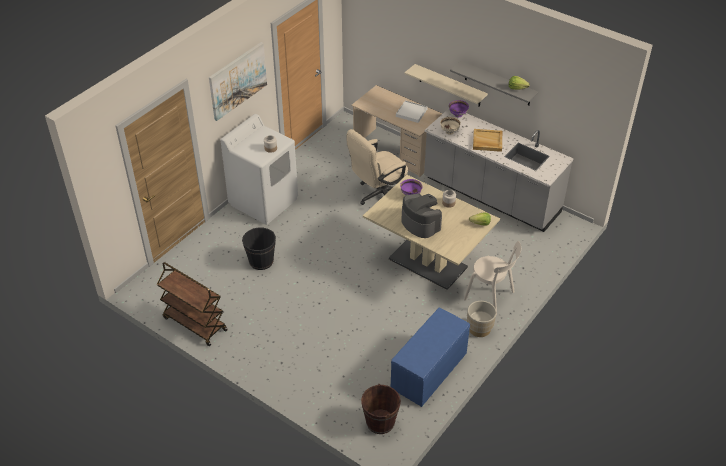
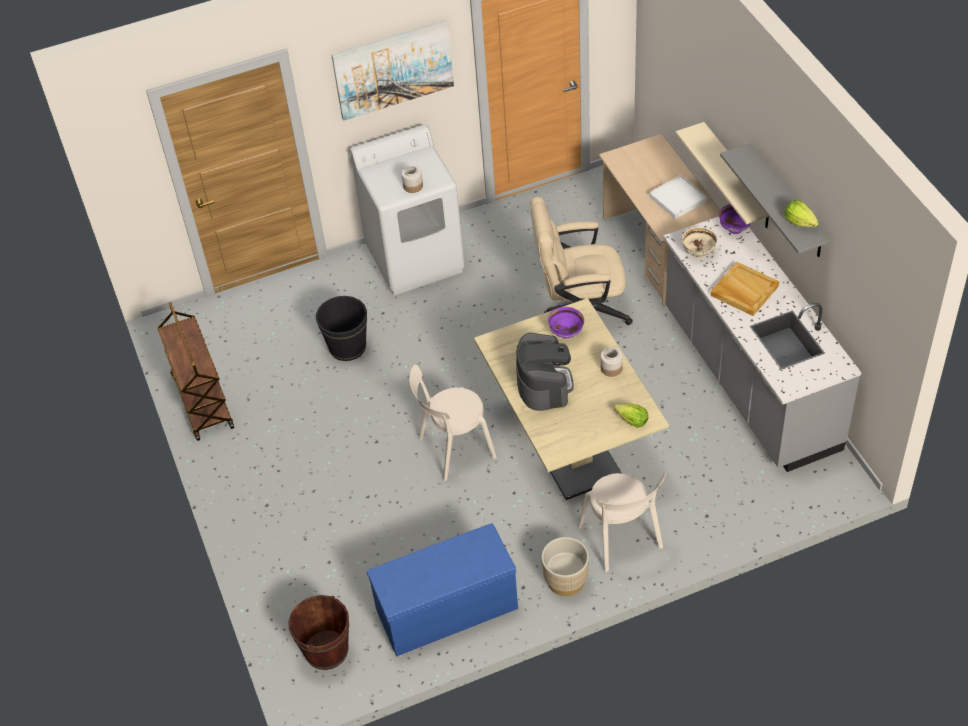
camera: 35 degrees right, 5 degrees up
none -> beige chair [409,365,497,481]

